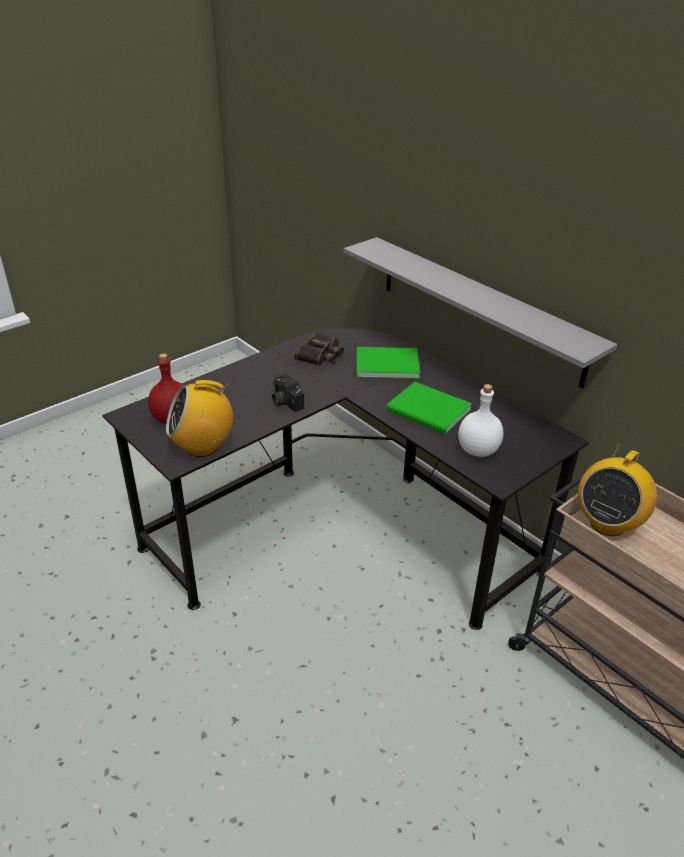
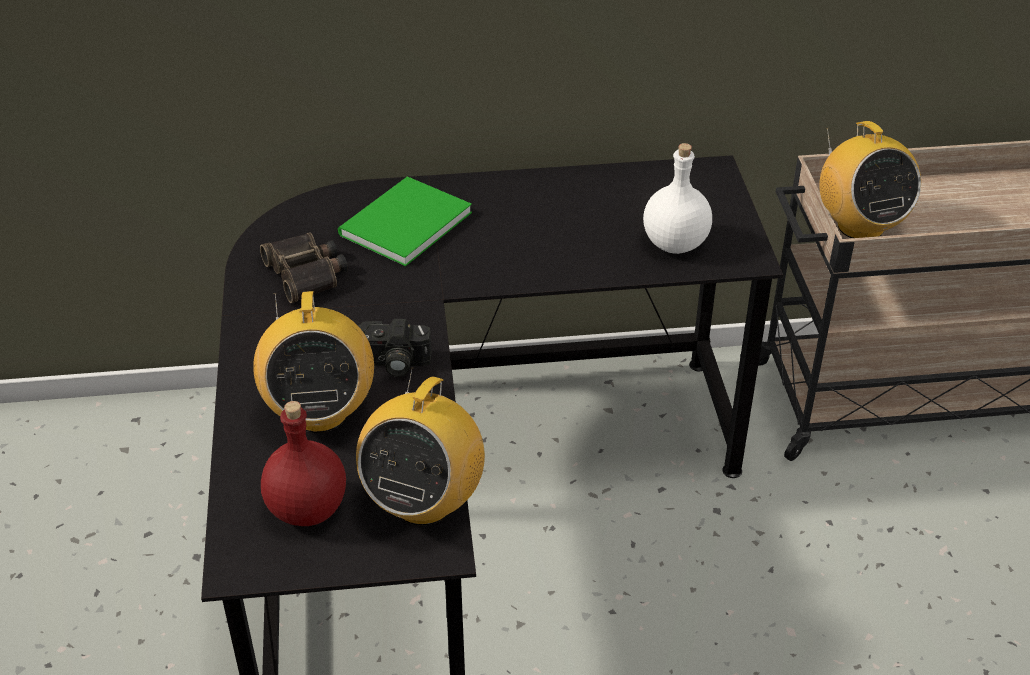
camera: 55 degrees left, 5 degrees up
grey shelf [344,237,617,389] -> none
green book [386,382,472,434] -> none
none -> radio [253,291,374,433]

